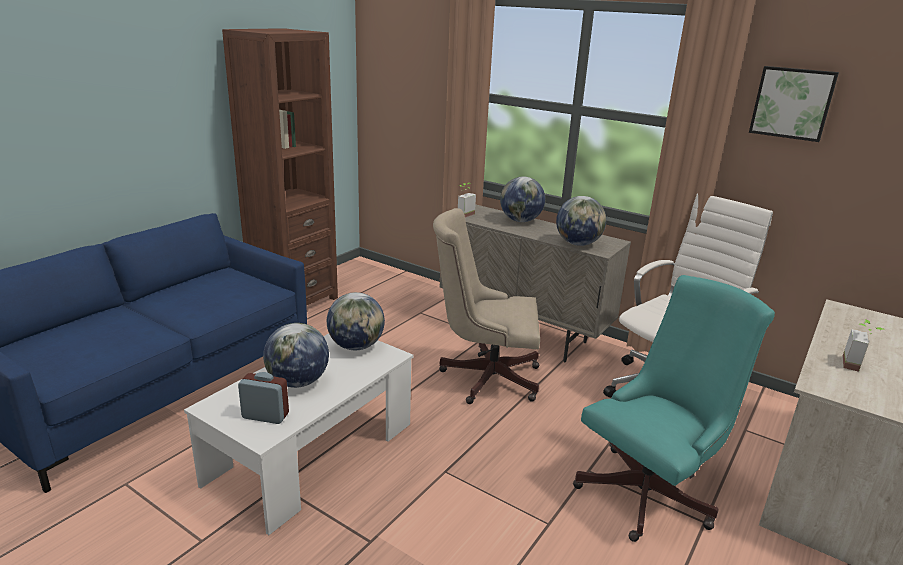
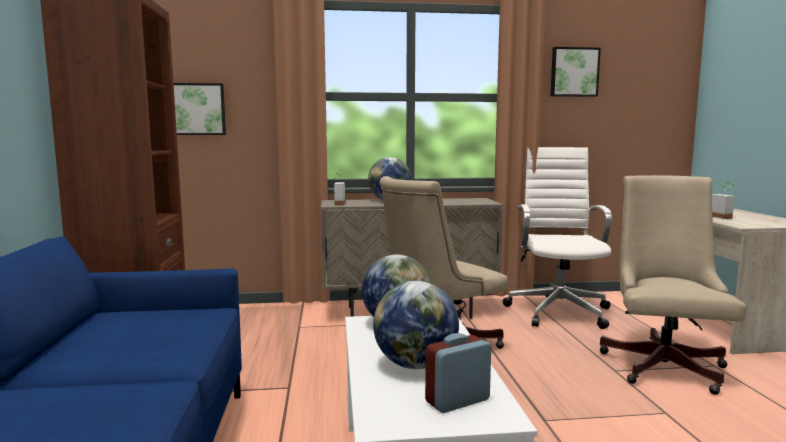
camera: 40 degrees left, 15 degrees down
globe [556,196,606,246] -> none
turquoise office chair [573,275,775,542] -> beige office chair [600,175,747,395]
none -> picture [174,83,226,135]

